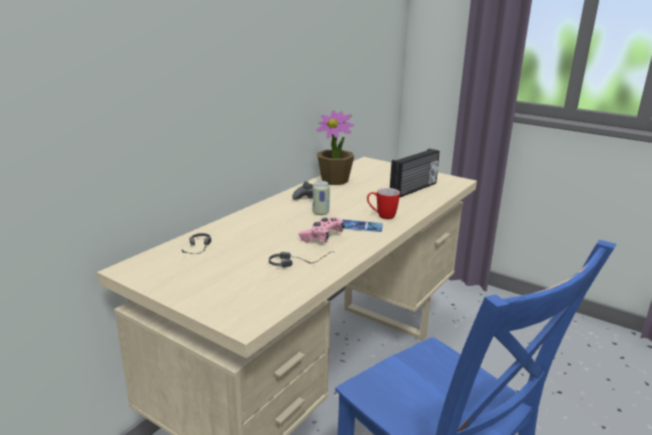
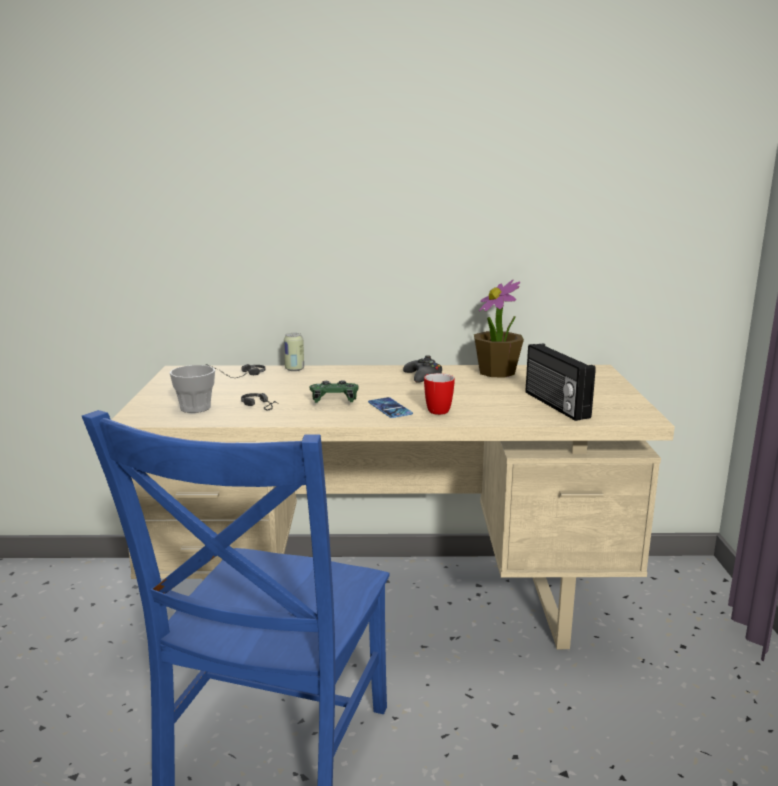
camera: 55 degrees right, 5 degrees down
pink game controller [299,217,345,243] -> green game controller [310,380,358,403]
can [313,181,330,215] -> can moved to [284,333,304,371]
radio [390,149,440,198] -> radio turned 60 degrees clockwise [525,343,596,421]
none -> cup [170,365,215,413]

